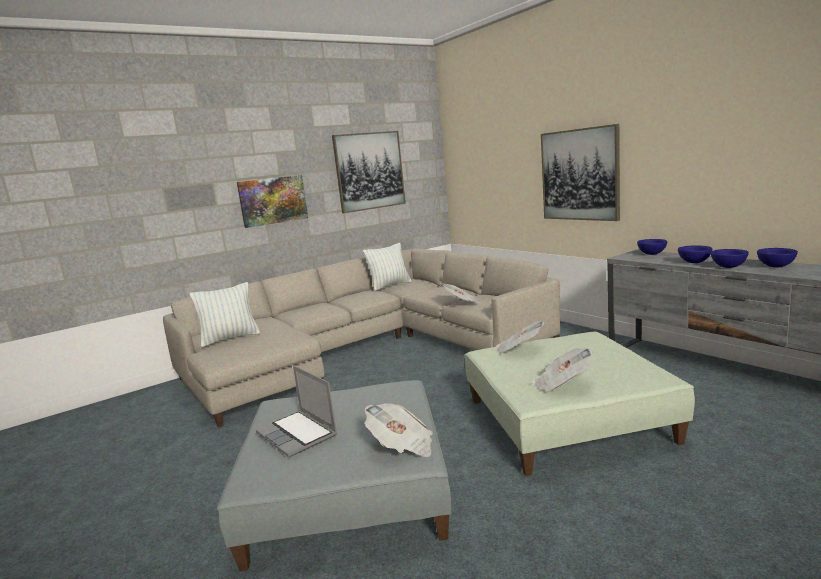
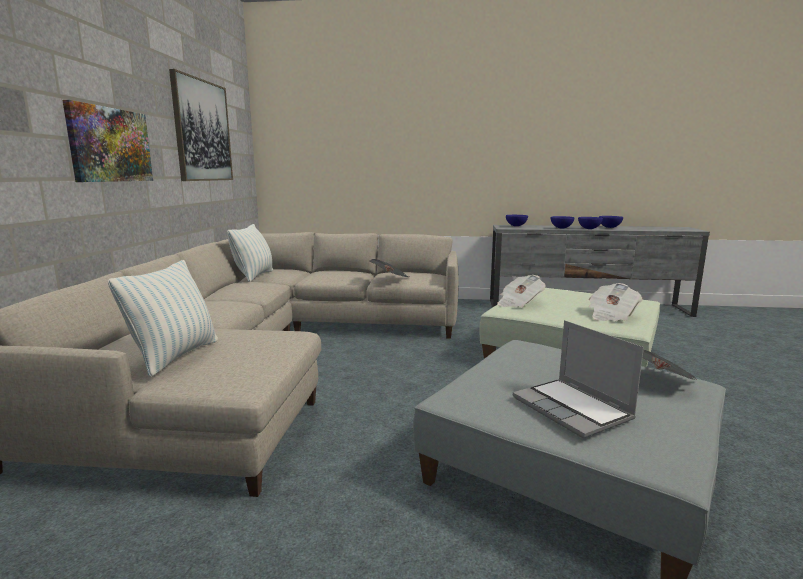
camera: 50 degrees left, 0 degrees up
laptop [256,365,337,457] -> laptop turned 60 degrees clockwise [513,320,644,438]
picture [541,124,620,221] -> none

